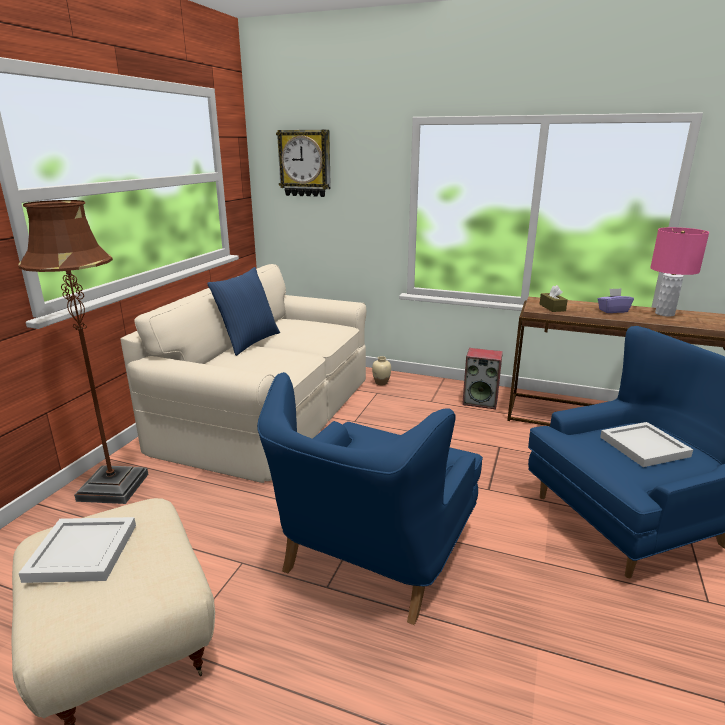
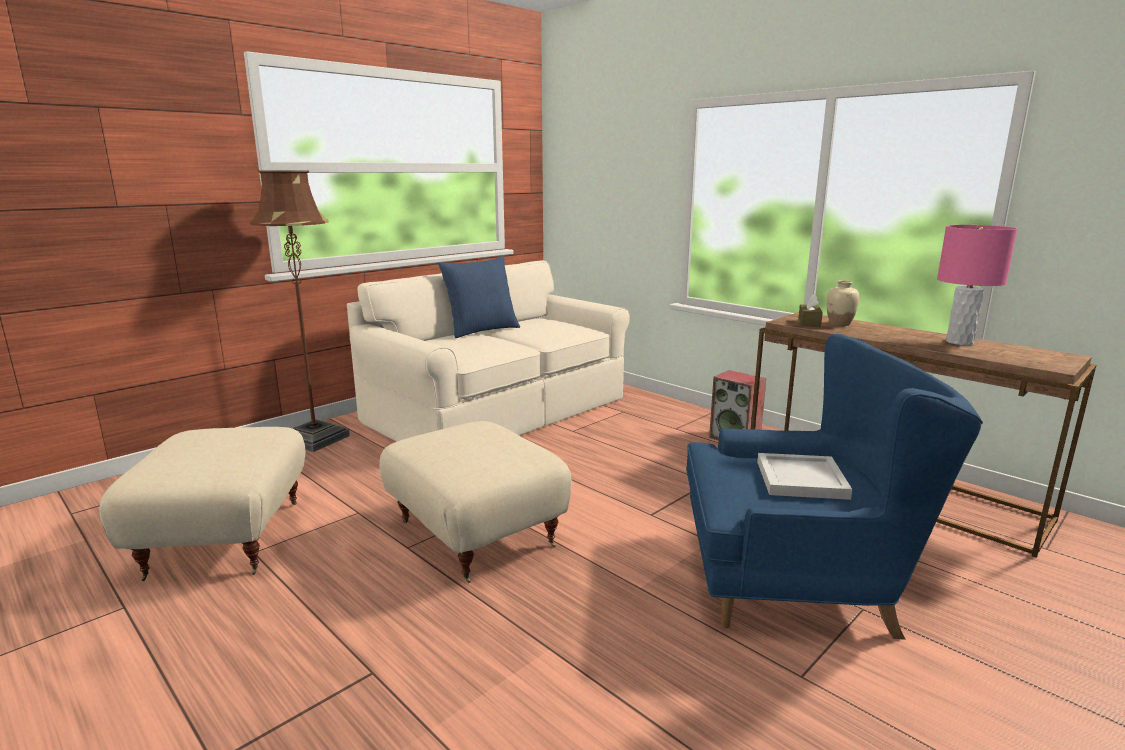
camera: 25 degrees right, 5 degrees down
white tray [18,517,136,583] -> none
blue armchair [257,372,483,625] -> beige ottoman [379,421,572,583]
wall clock [276,130,331,197] -> none
beige vase [372,356,391,385] -> beige vase moved to [827,280,859,326]
purple tissue box [598,288,634,313] -> none

